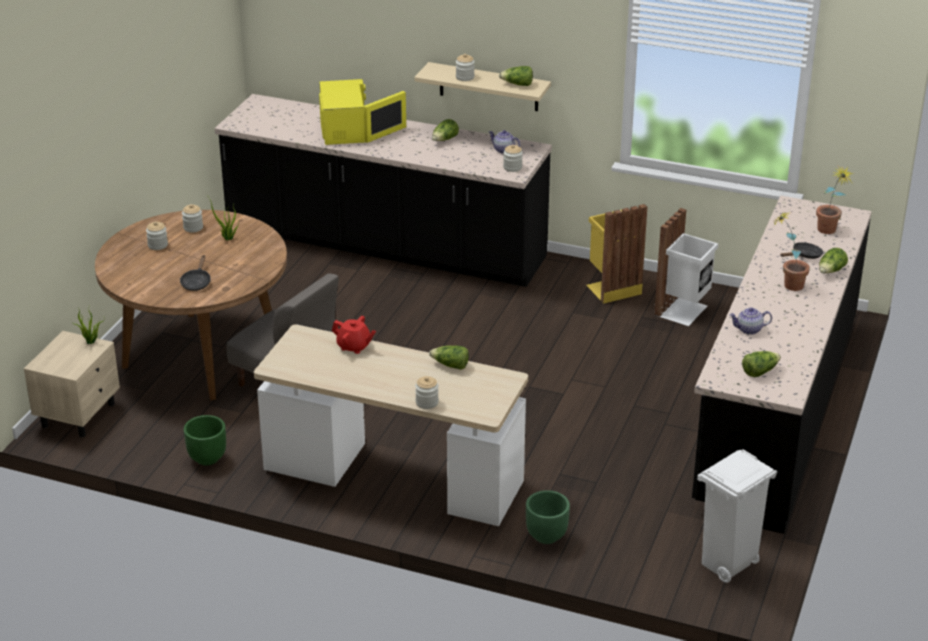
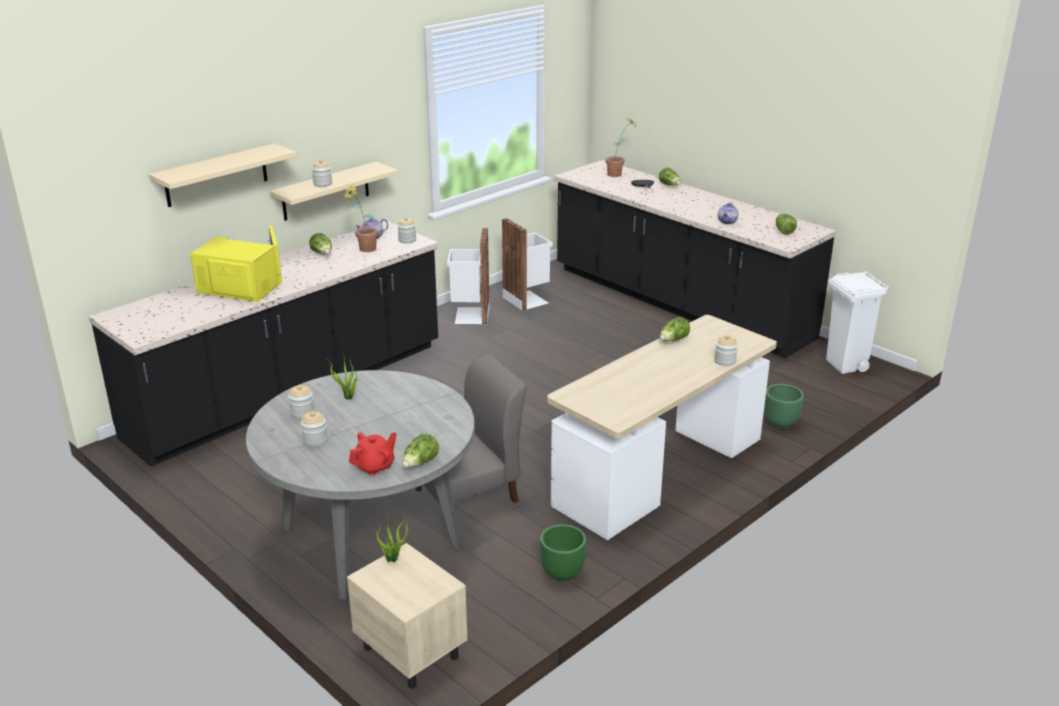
camera: 65 degrees left, 5 degrees down
brown dining table [95,210,287,400] -> grey dining table [246,370,475,600]
black frying pan [180,255,211,291] -> none
red teapot [332,316,376,354] -> red teapot moved to [349,432,397,476]
lettuce [499,66,533,86] -> lettuce moved to [402,434,439,468]
yellow trash can [586,204,647,304] -> white trash can [447,228,490,324]
potted plant [774,212,810,291] -> potted plant moved to [342,183,378,252]
none -> beige shelf [149,143,297,207]

